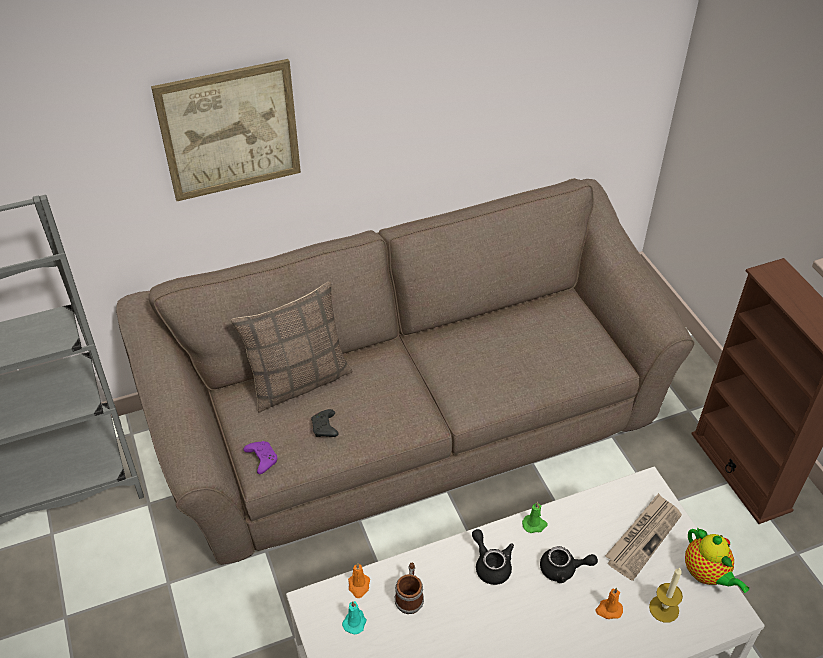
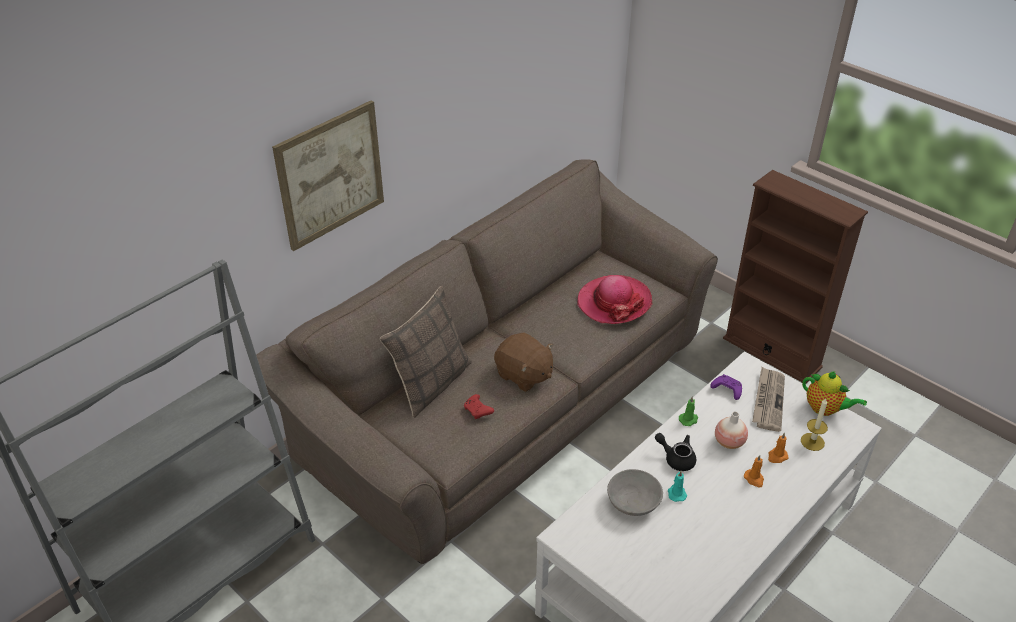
camera: 25 degrees left, 5 degrees down
purple game controller [243,441,277,474] -> purple game controller moved to [710,374,742,400]
black game controller [311,409,339,437] -> red game controller [464,394,494,419]
turquoise candle [342,601,366,634] -> turquoise candle moved to [668,471,687,502]
orange candle [348,563,370,598] -> orange candle moved to [744,455,764,488]
mug [395,563,424,614] -> grey bowl [607,469,663,516]
black teapot [540,546,598,583] -> vase [715,412,748,449]
none -> brown plush toy [494,332,553,392]
none -> hat [577,275,652,324]

